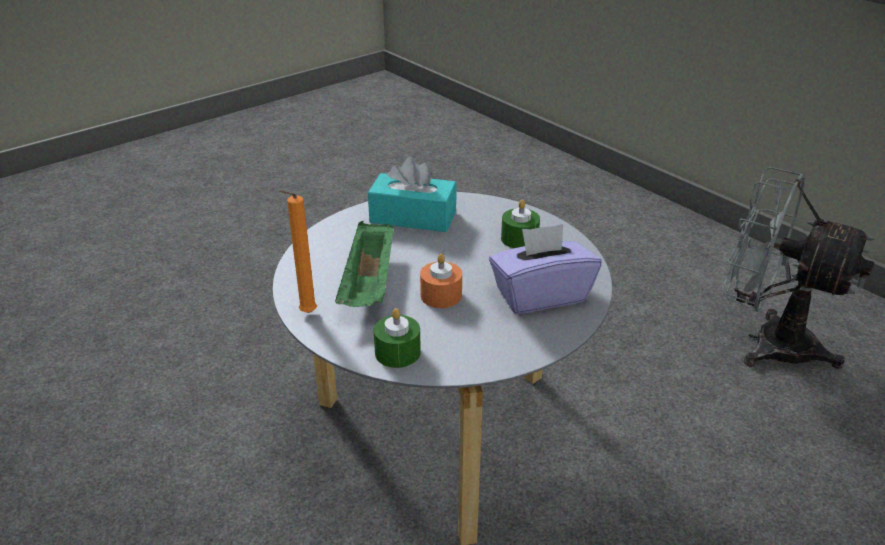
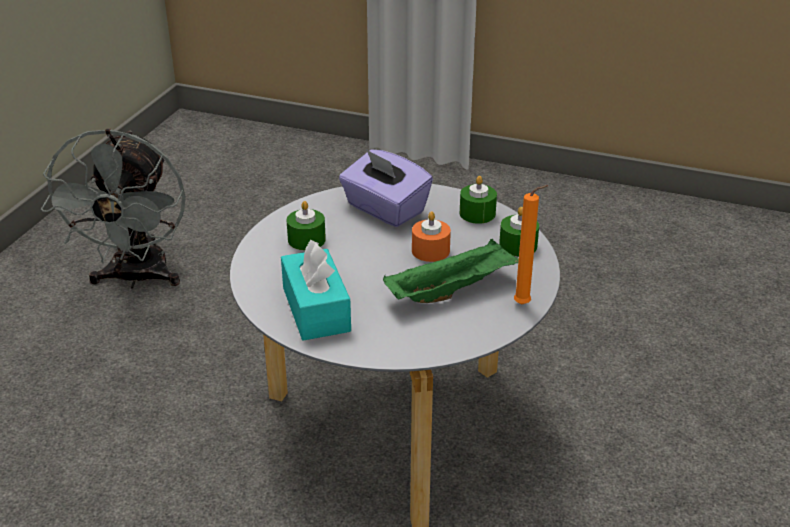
camera: 120 degrees left, 0 degrees up
none -> green candle [460,176,497,224]

